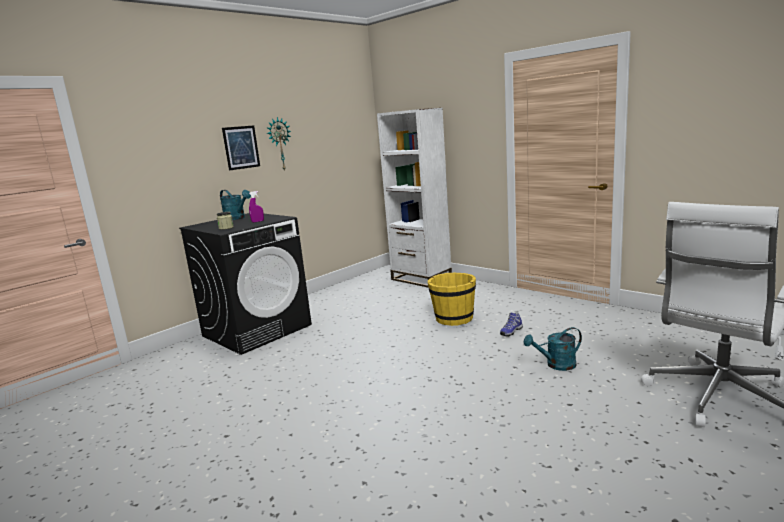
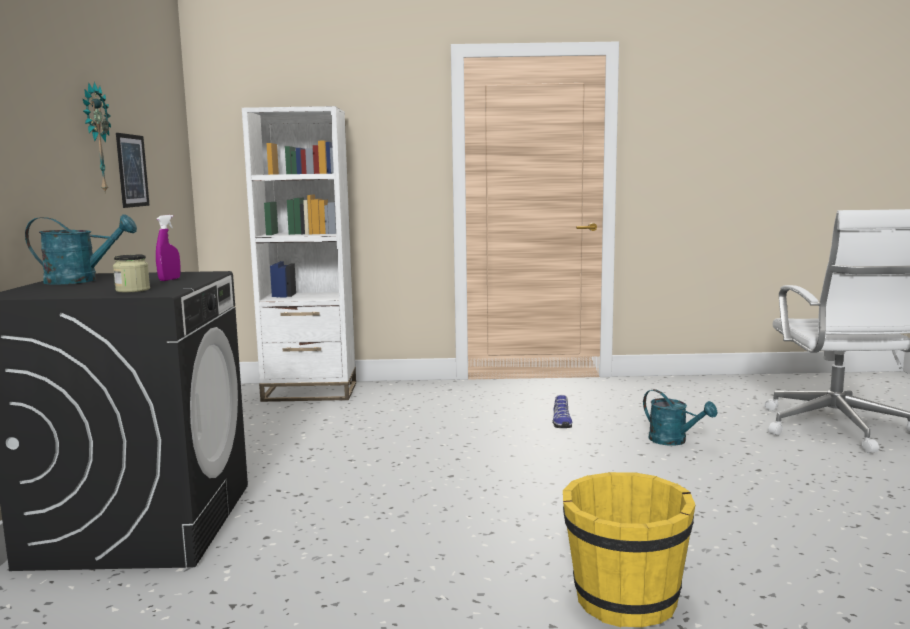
camera: 45 degrees left, 5 degrees down
picture [222,125,260,171] -> picture moved to [116,133,150,208]
yellow bucket [428,273,476,326] -> yellow bucket moved to [563,472,696,627]
turquoise watering can [524,327,582,371] -> turquoise watering can turned 75 degrees counterclockwise [643,389,717,446]

